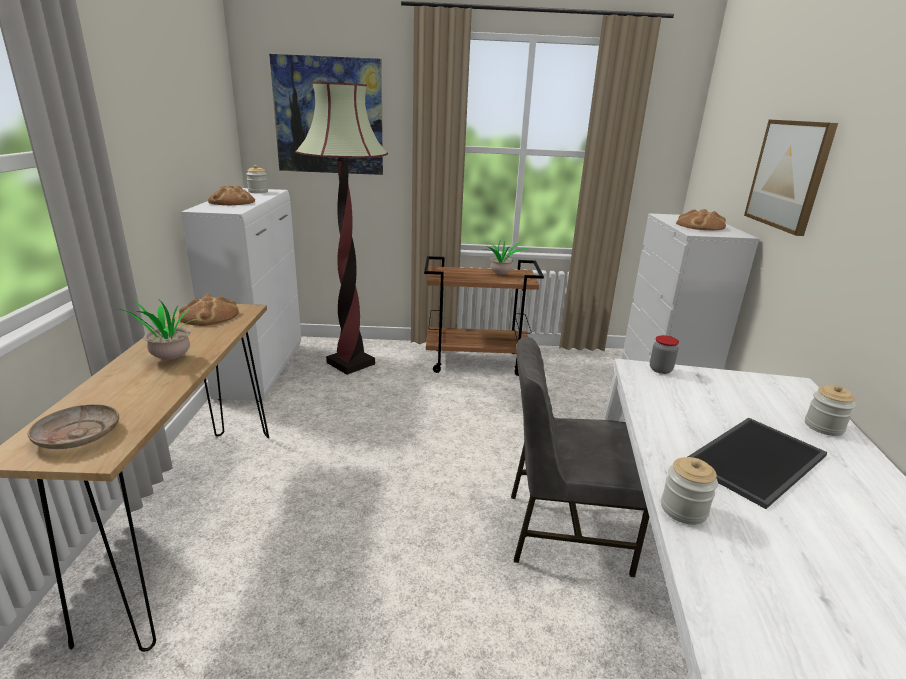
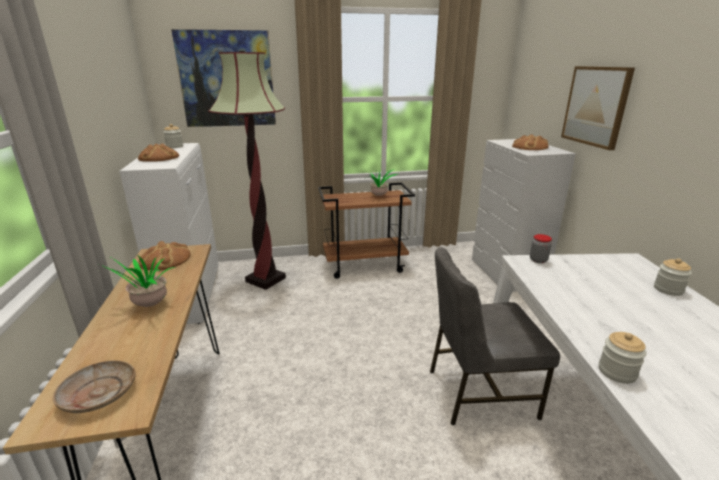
camera: 10 degrees left, 0 degrees up
tray [688,418,828,509] -> none

